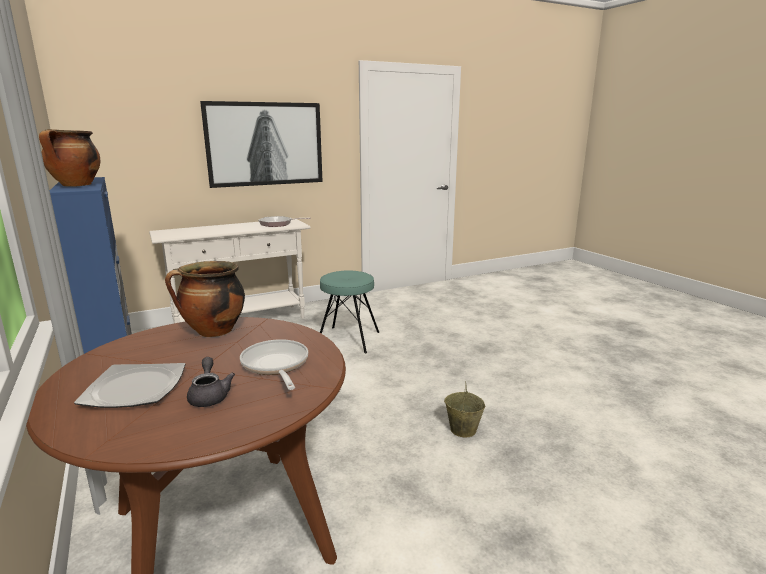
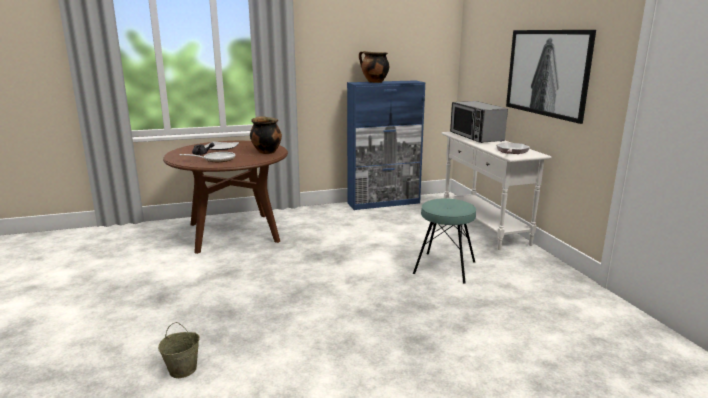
camera: 100 degrees right, 0 degrees up
beige bucket [444,383,485,437] -> beige bucket moved to [158,322,200,378]
none -> microwave [450,101,508,143]

